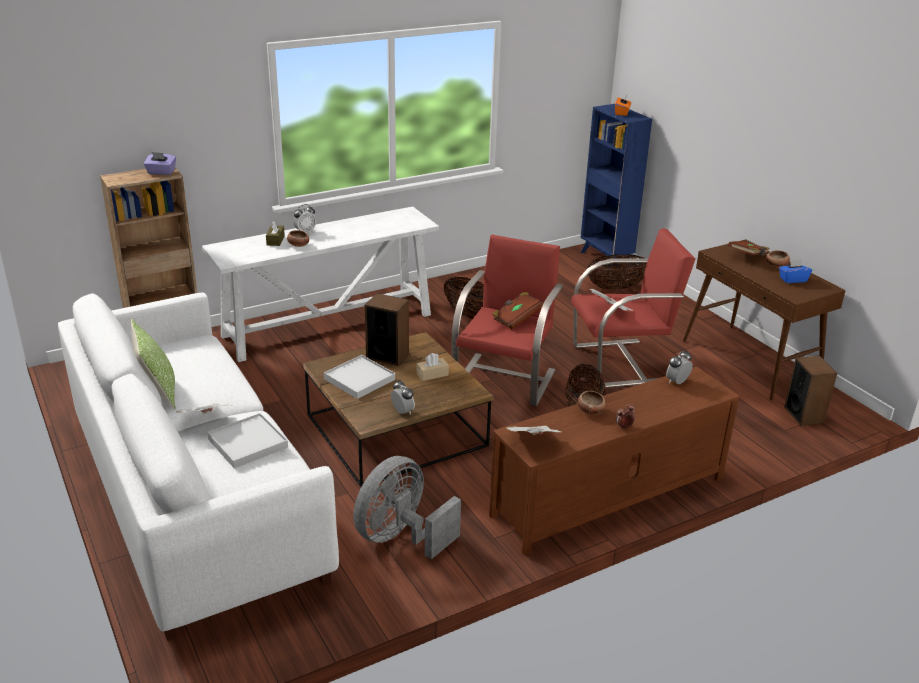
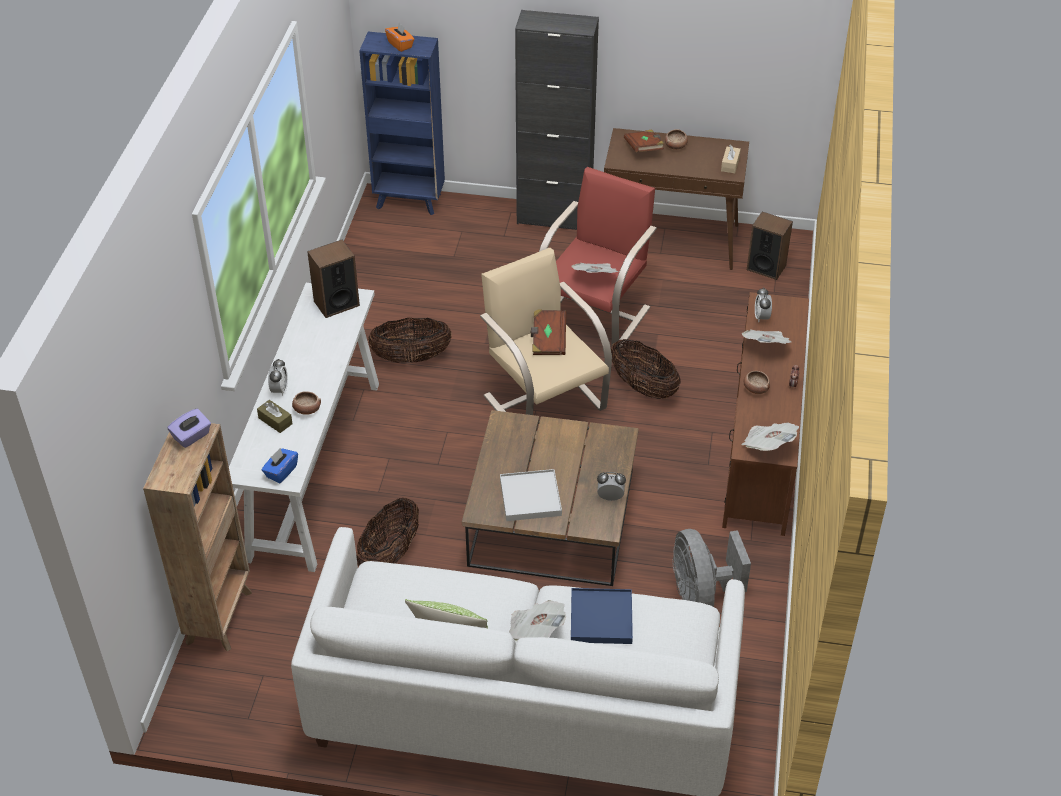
camera: 50 degrees left, 15 degrees up
white tray [207,413,288,468] -> blue tray [571,588,633,644]
speaker [365,293,409,366] -> speaker moved to [307,240,360,318]
beige tissue box [417,353,449,381] -> beige tissue box moved to [721,145,741,173]
red armchair [452,235,563,406] -> beige armchair [480,248,612,415]
basket [587,254,647,289] -> basket moved to [357,498,419,567]
blue tissue box [779,259,812,283] -> blue tissue box moved to [262,448,298,483]
none -> black cabinet [515,10,599,230]
none -> newspaper [742,329,792,344]

